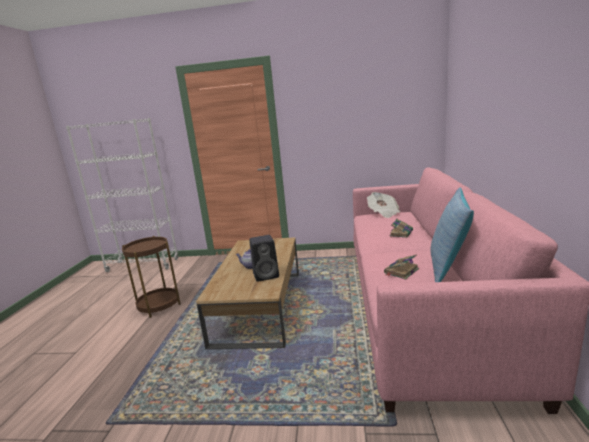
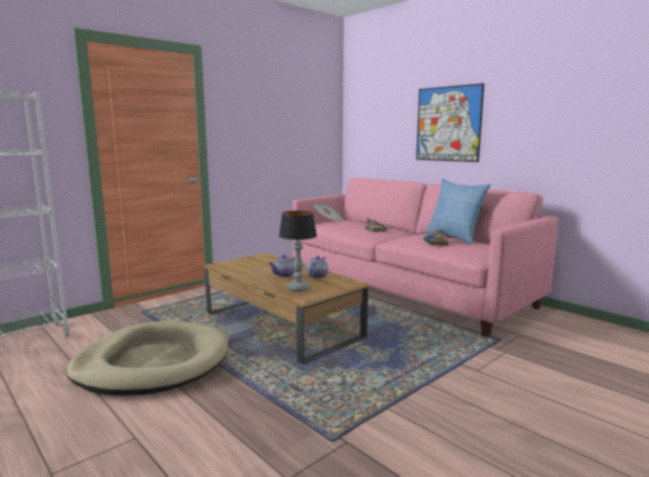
camera: 50 degrees left, 5 degrees down
brown side table [122,236,181,318] -> beige dog bed [66,321,228,396]
black speaker [249,235,279,282] -> teapot [307,256,328,278]
none -> table lamp [279,211,317,292]
none -> picture [416,83,484,162]

